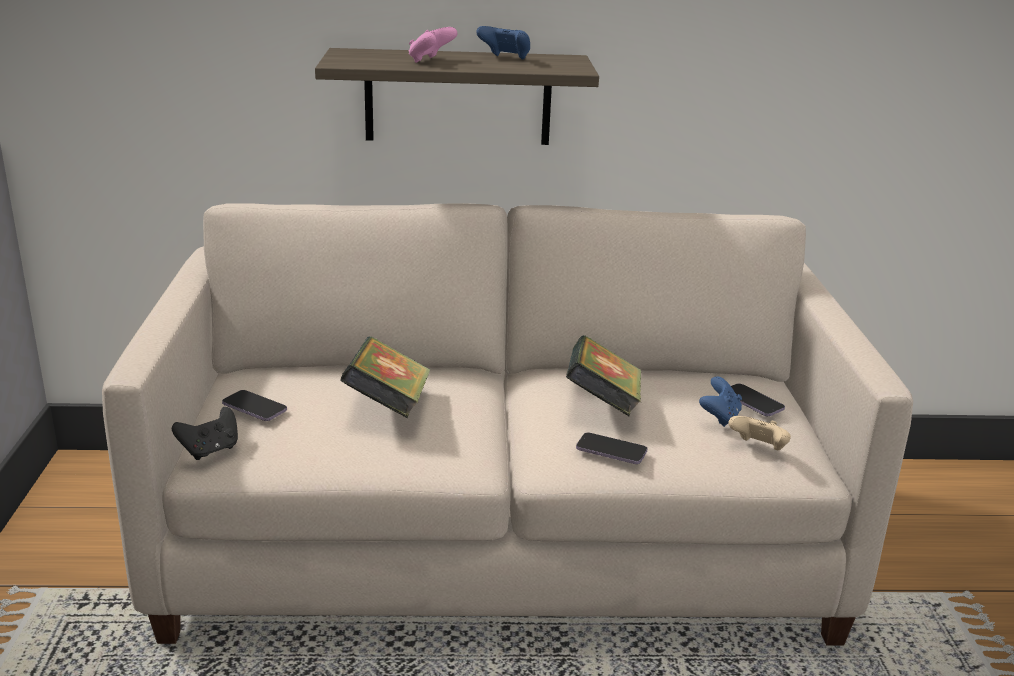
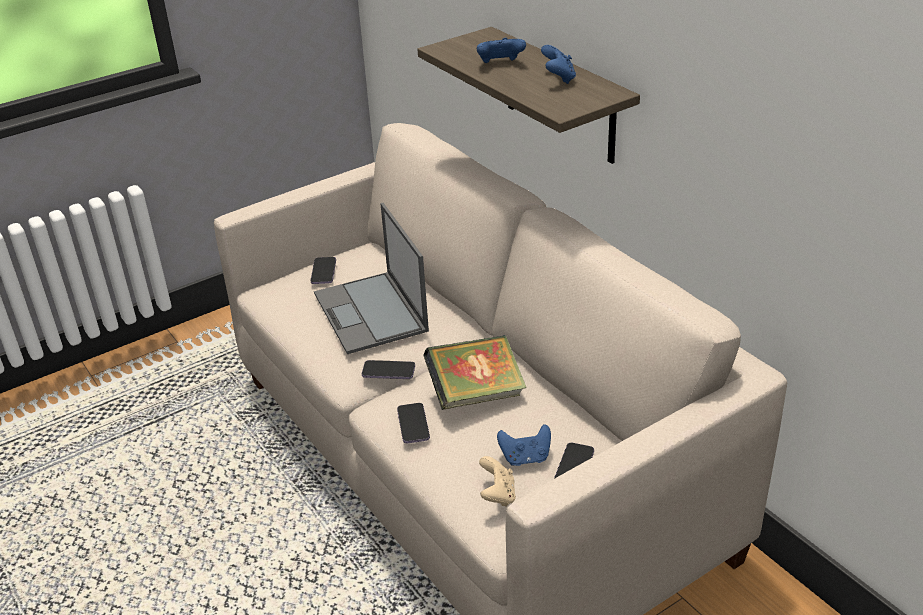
camera: 60 degrees right, 10 degrees up
black game controller [172,407,238,460] -> none
book [340,336,430,418] -> laptop [314,203,429,354]
pink game controller [408,27,457,63] -> blue game controller [477,38,526,63]
none -> phone [362,360,415,379]

